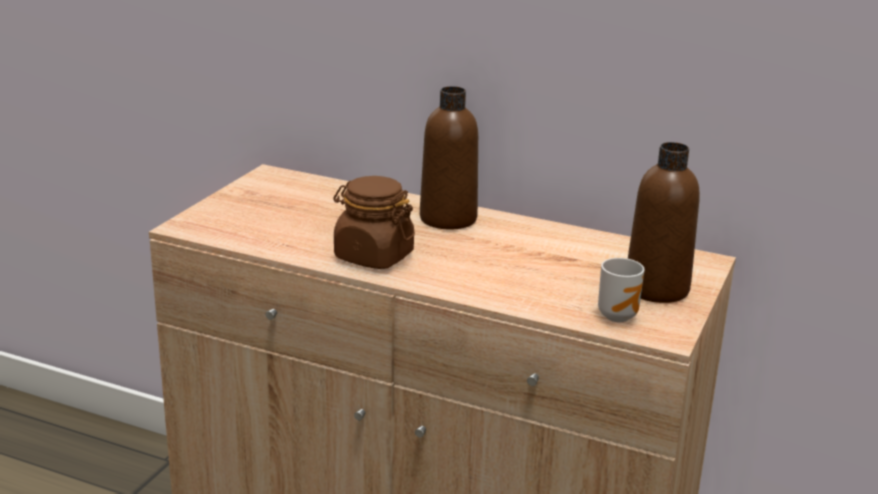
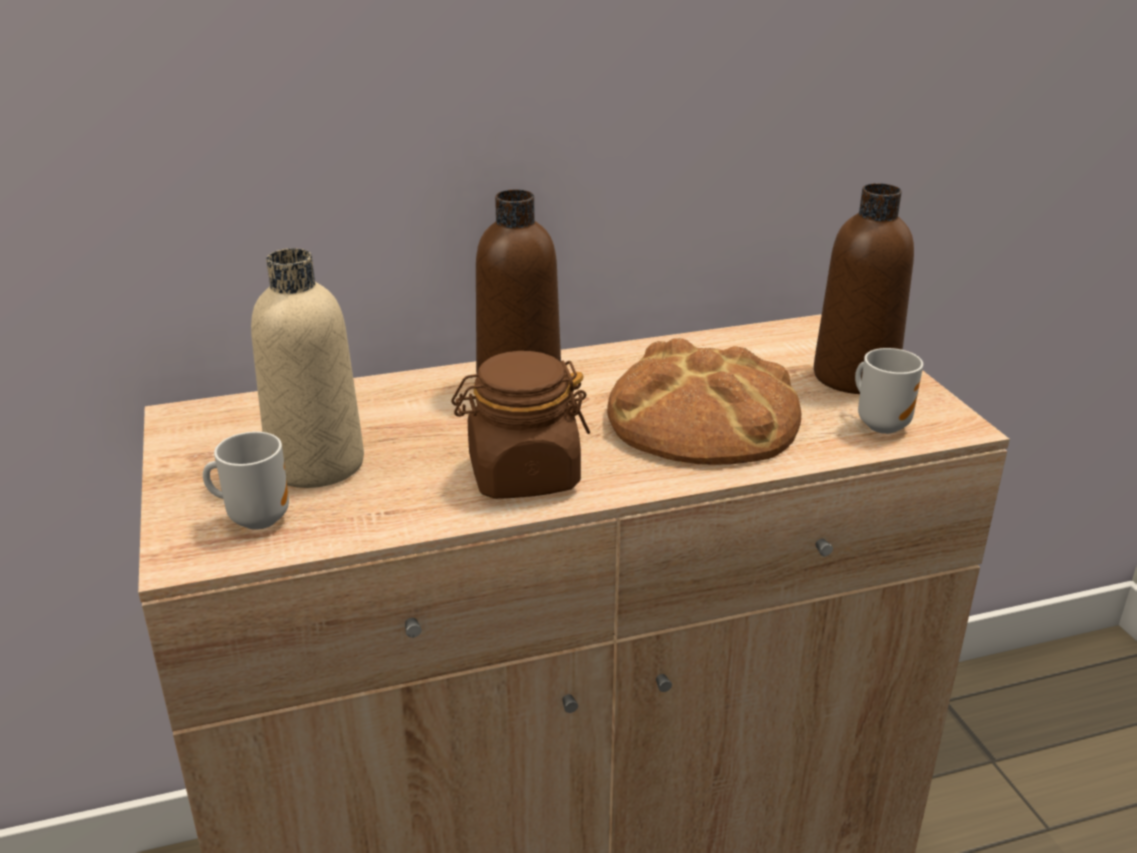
camera: 40 degrees left, 5 degrees up
none -> mug [203,432,289,530]
none -> beige bottle [251,248,364,488]
none -> bread [607,338,801,465]

